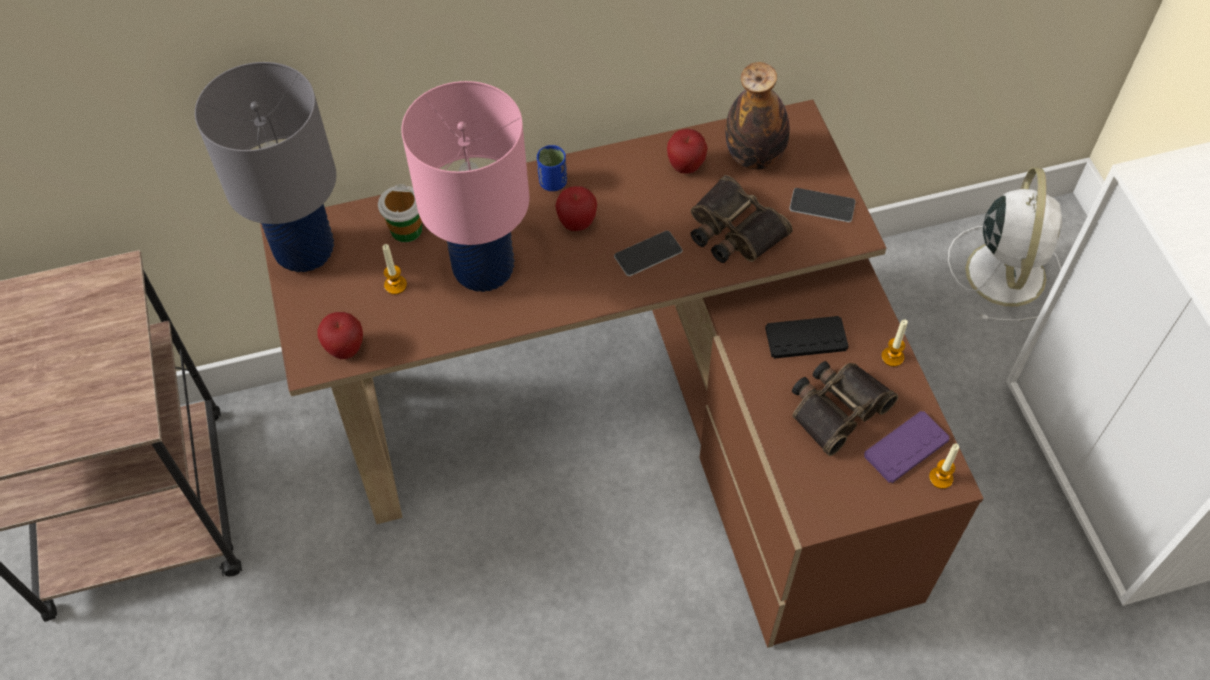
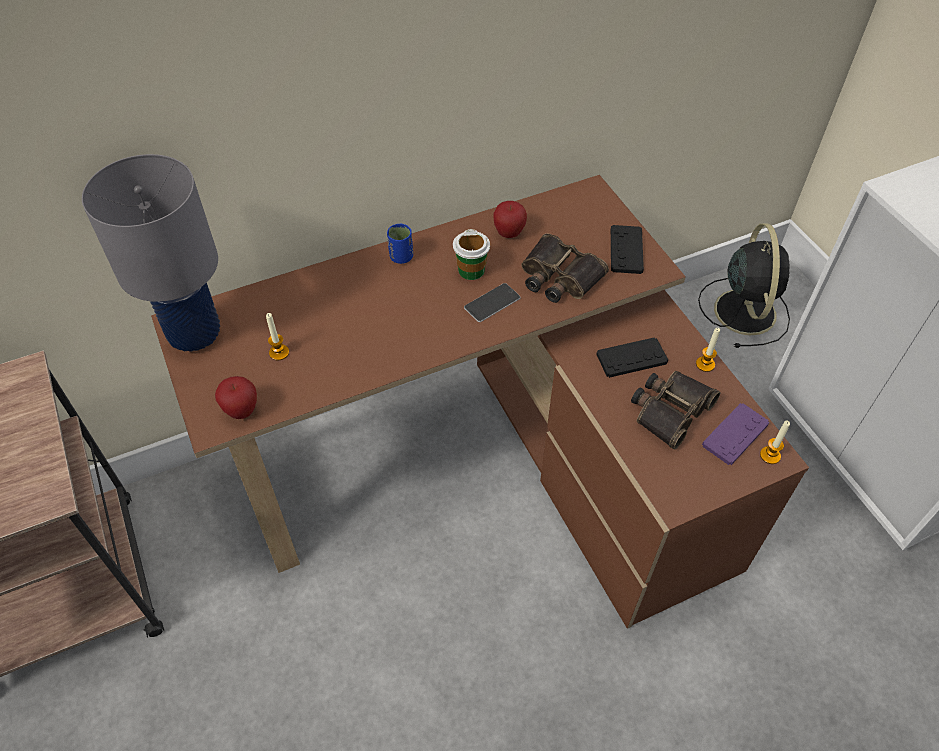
camera: 10 degrees left, 5 degrees down
cup [378,184,422,242] -> cup moved to [453,229,490,280]
pink table lamp [401,81,529,292] -> none
apple [555,186,597,231] -> none
bottle [726,62,790,170] -> none
phone [789,188,856,222] -> black game controller [611,225,644,274]
white fan [948,167,1062,321] -> black fan [698,223,790,348]

